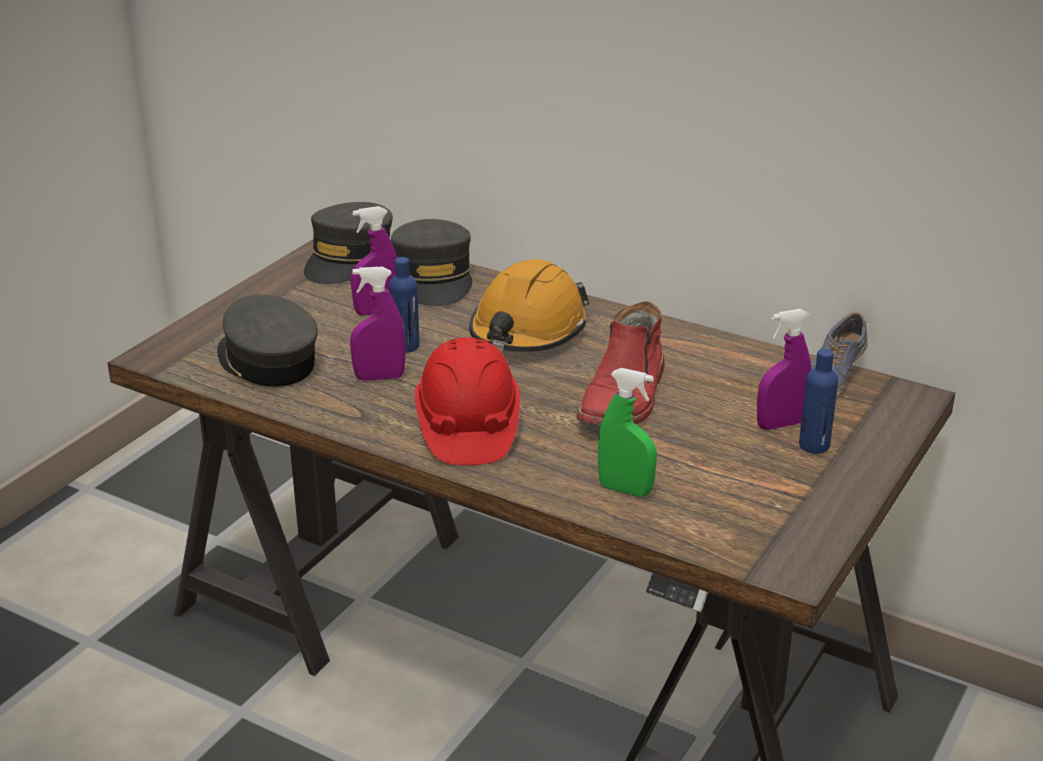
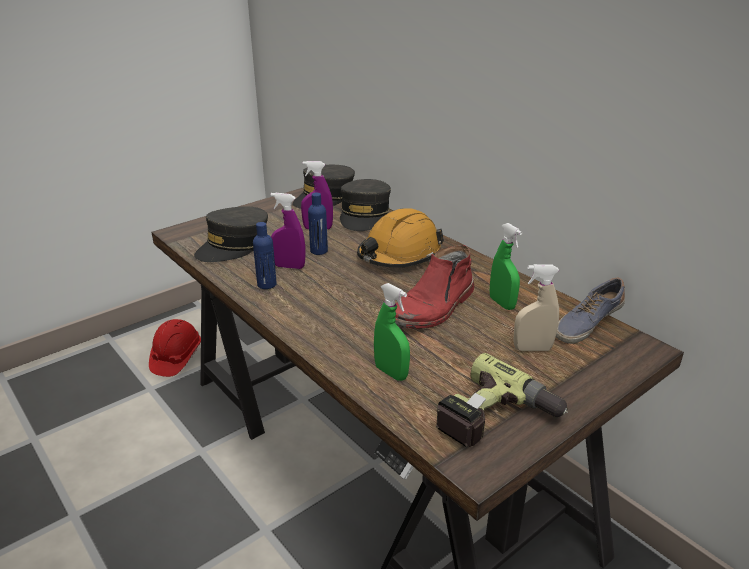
camera: 20 degrees right, 0 degrees up
grey cap [217,295,318,387] -> grey cap turned 120 degrees counterclockwise [194,206,268,262]
red hard hat [415,338,520,465] -> red hard hat moved to [149,319,201,377]
purple spray bottle [757,309,811,430] -> beige spray bottle [513,264,559,351]
blue bottle [799,349,838,454] -> blue bottle moved to [253,222,277,289]
none -> power drill [436,353,568,447]
none -> green spray bottle [490,223,522,310]

